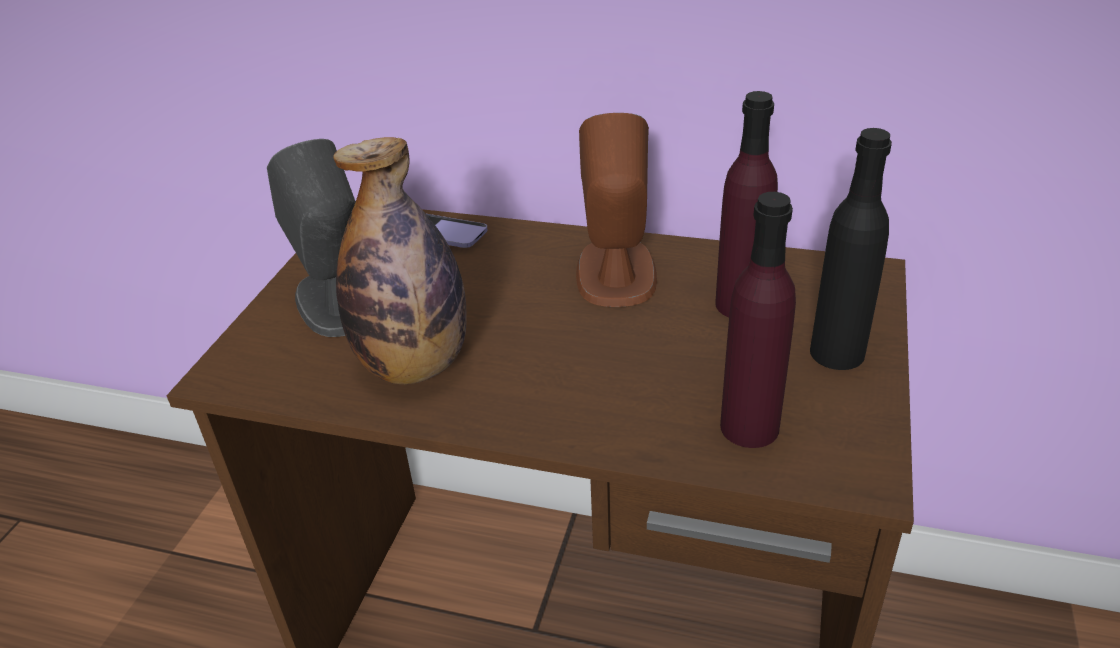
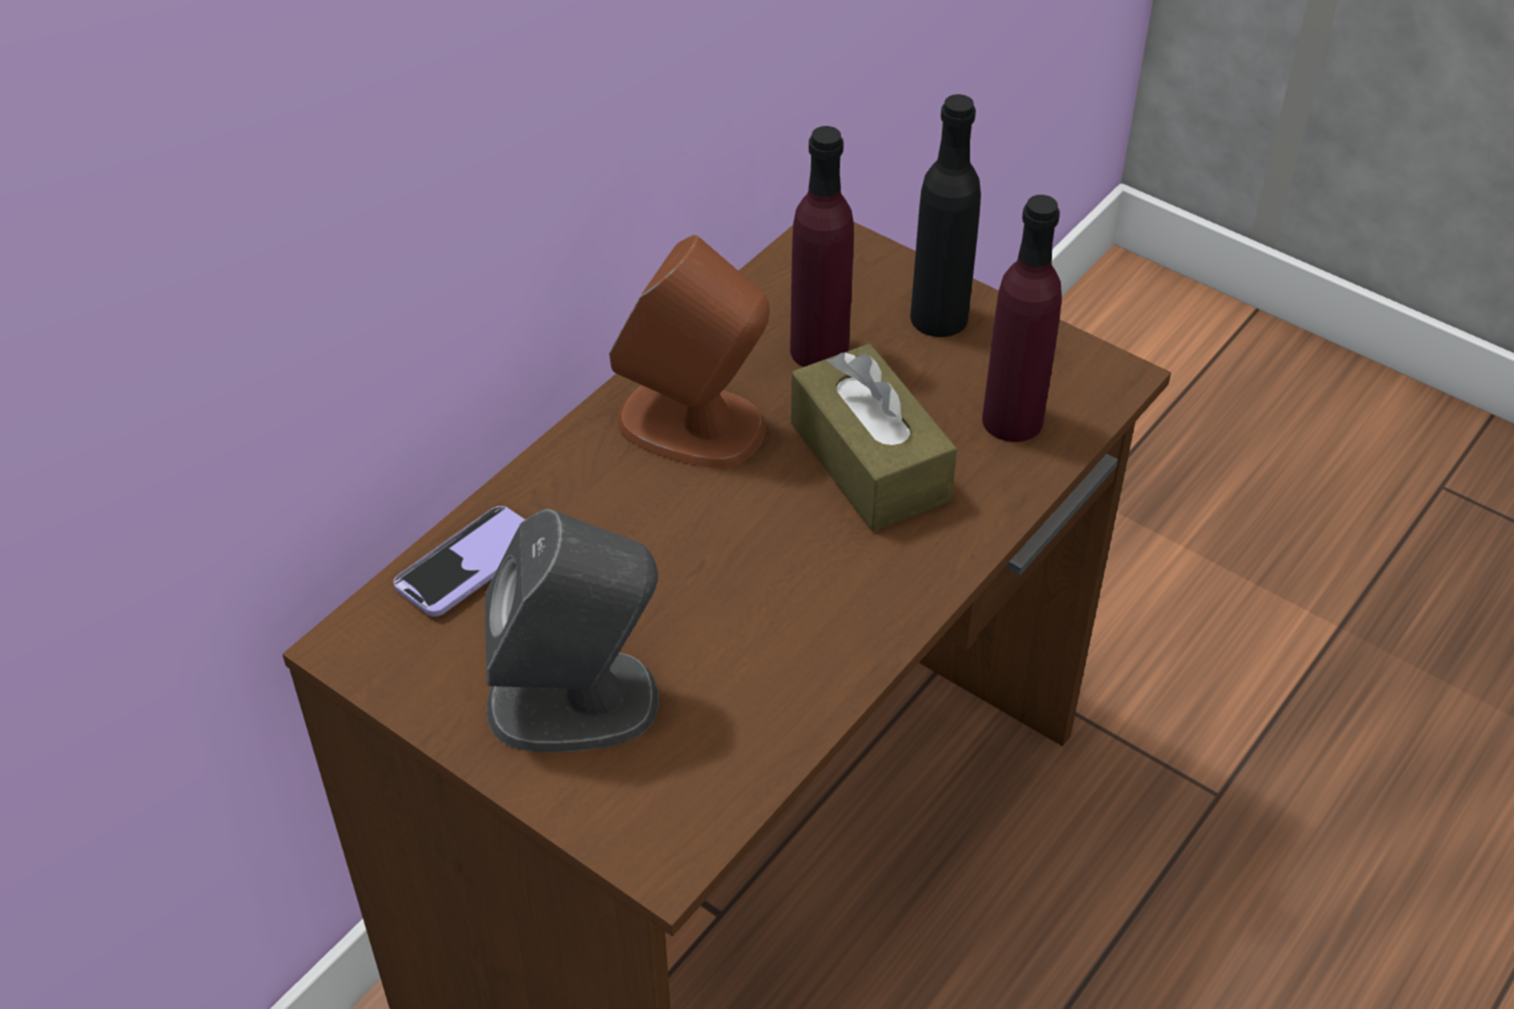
camera: 70 degrees left, 10 degrees up
bottle [333,137,467,384] -> none
none -> brown tissue box [791,344,957,531]

